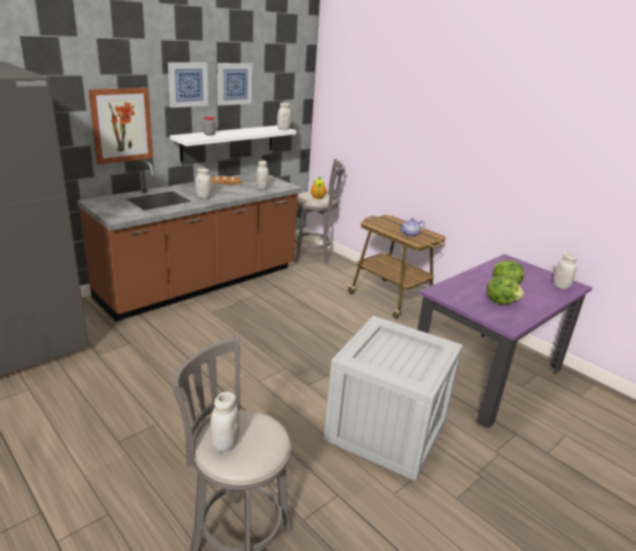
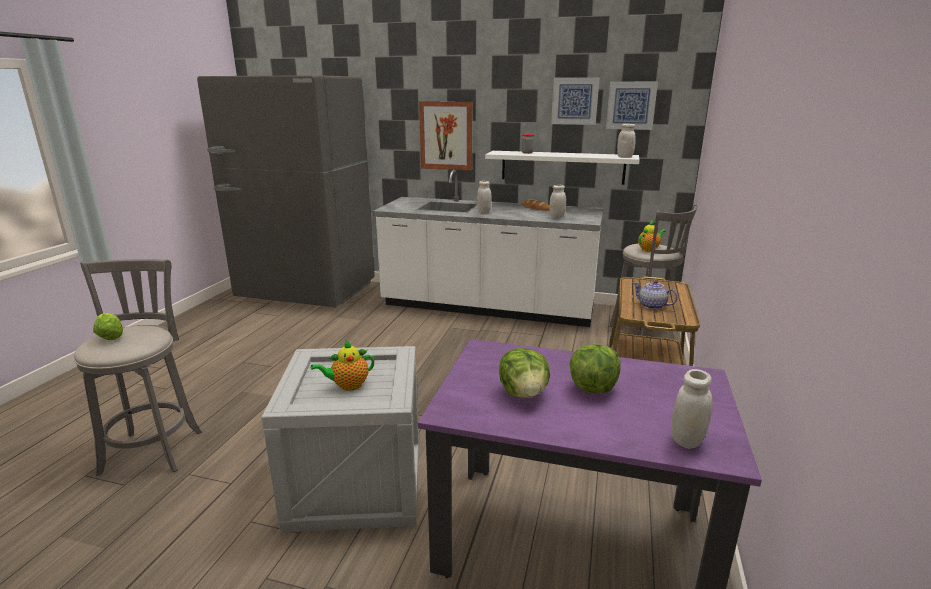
camera: 60 degrees right, 5 degrees down
brown counter [77,161,302,321] -> white counter [373,170,604,327]
picture [168,62,208,108] -> picture moved to [606,81,658,130]
white jar [210,392,240,452] -> lettuce [93,313,123,340]
none -> teapot [311,340,374,391]

